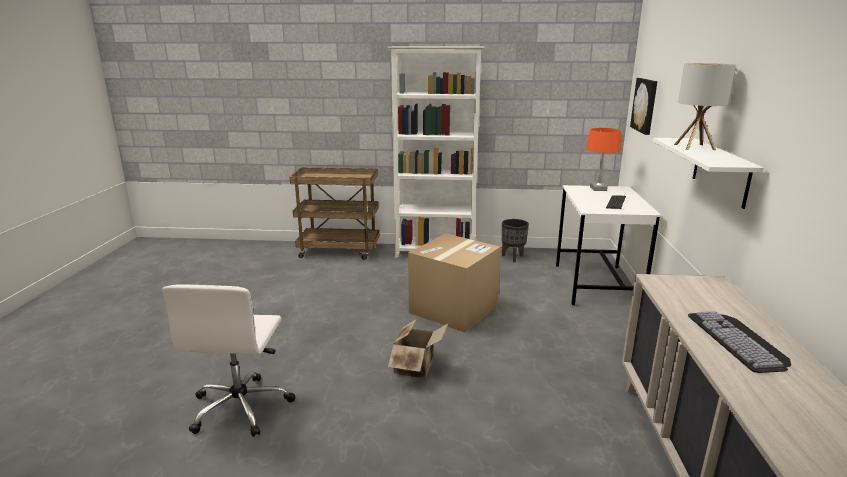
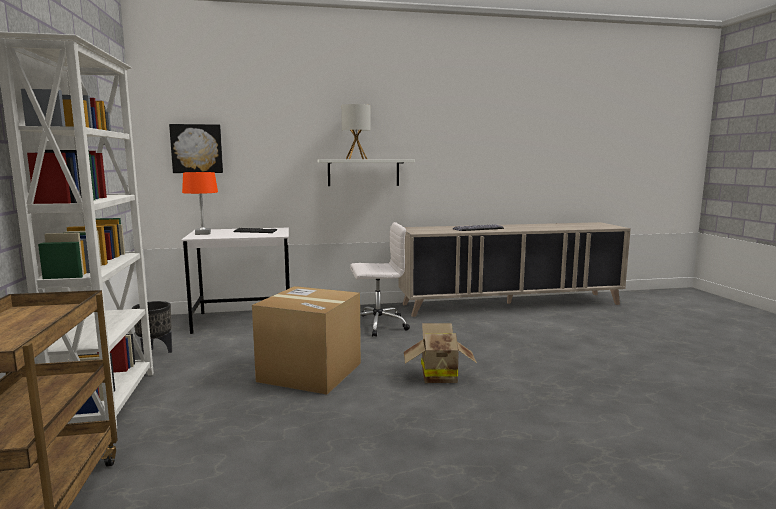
camera: 105 degrees left, 10 degrees down
white office chair [162,285,295,437] -> white office chair moved to [350,222,410,337]

